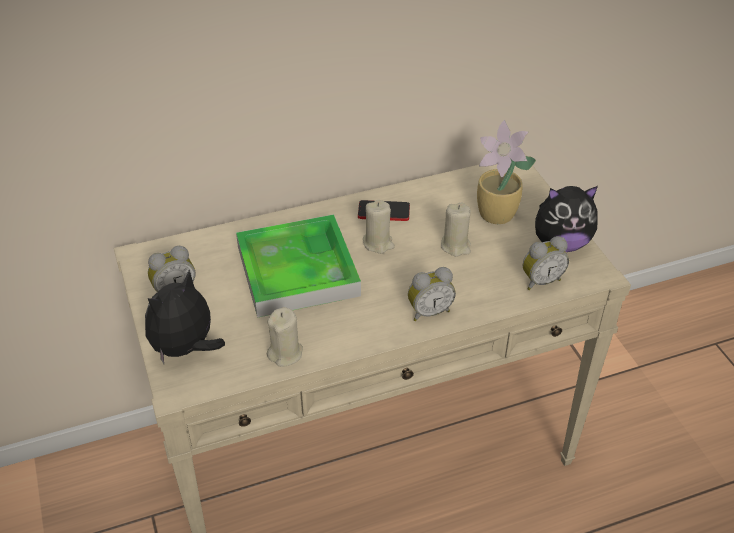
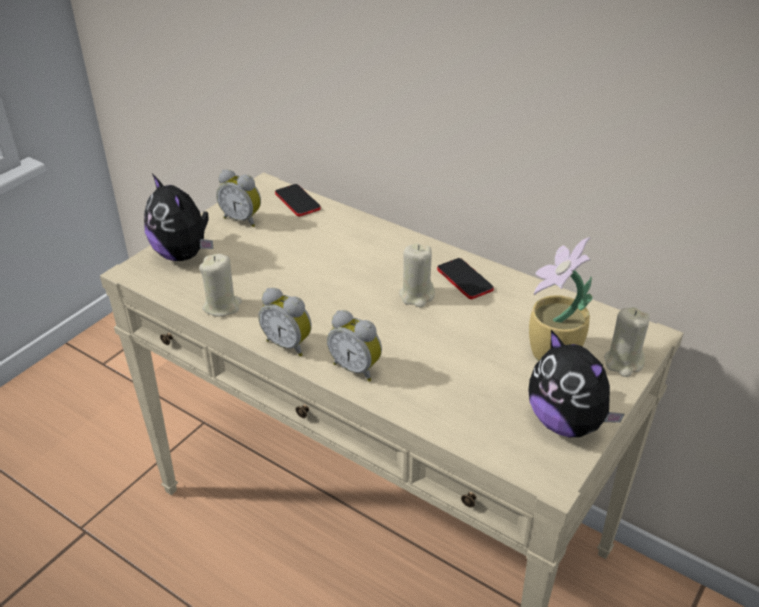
camera: 55 degrees right, 5 degrees down
plush toy [145,270,225,364] -> plush toy turned 135 degrees counterclockwise [144,174,213,261]
tray [236,214,361,318] -> none
beige candle [441,203,471,257] -> beige candle moved to [604,307,650,377]
alarm clock [523,236,569,290] -> alarm clock moved to [258,288,312,357]
none -> phone [275,184,321,217]

